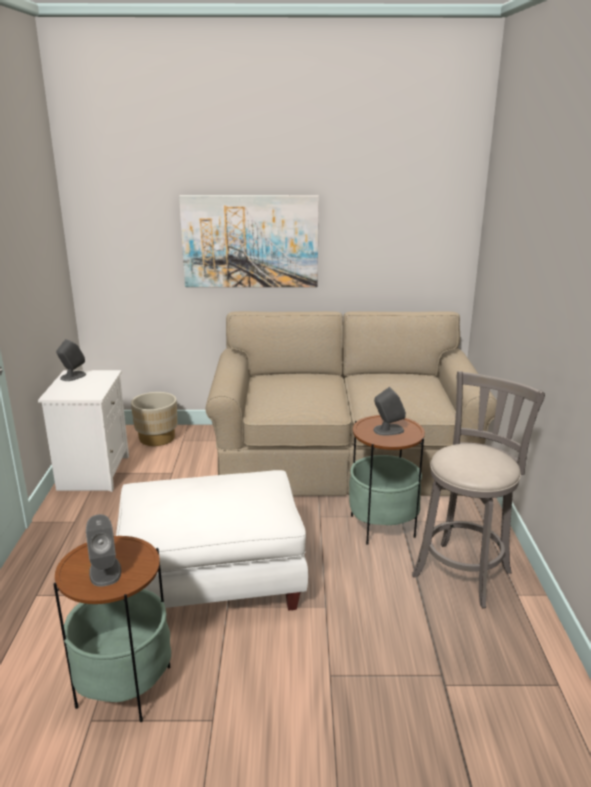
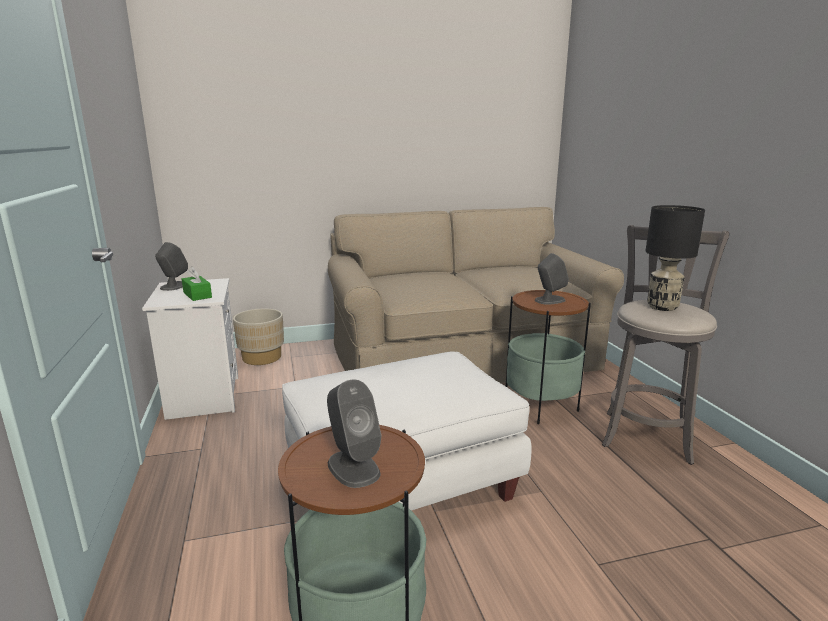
camera: 15 degrees left, 5 degrees down
picture [179,195,319,287] -> none
none -> green tissue box [182,266,212,301]
none -> black table lamp [646,205,705,311]

